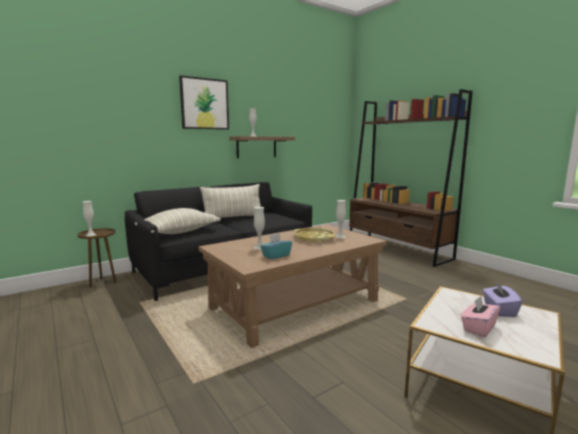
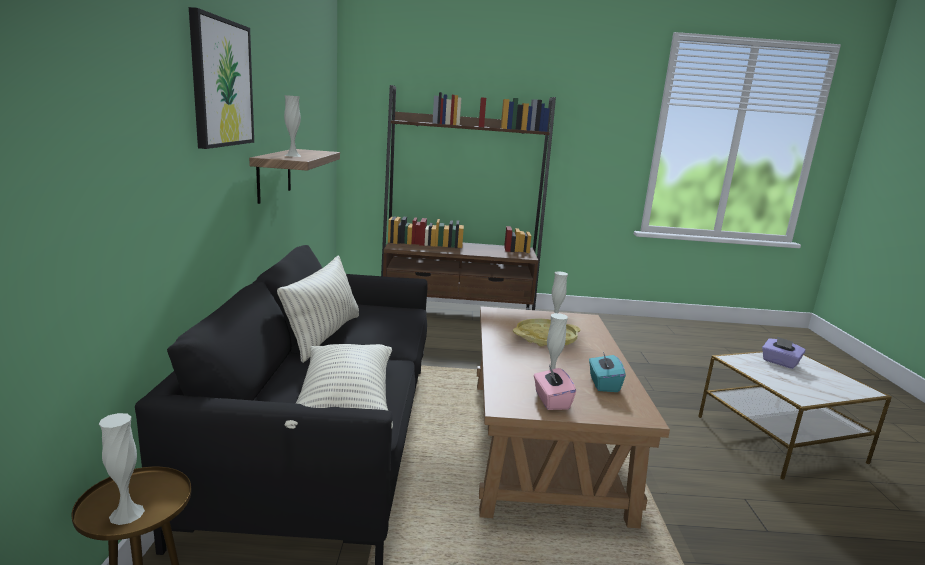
camera: 55 degrees left, 5 degrees up
pink tissue box [461,296,500,337] -> pink tissue box moved to [534,365,576,410]

